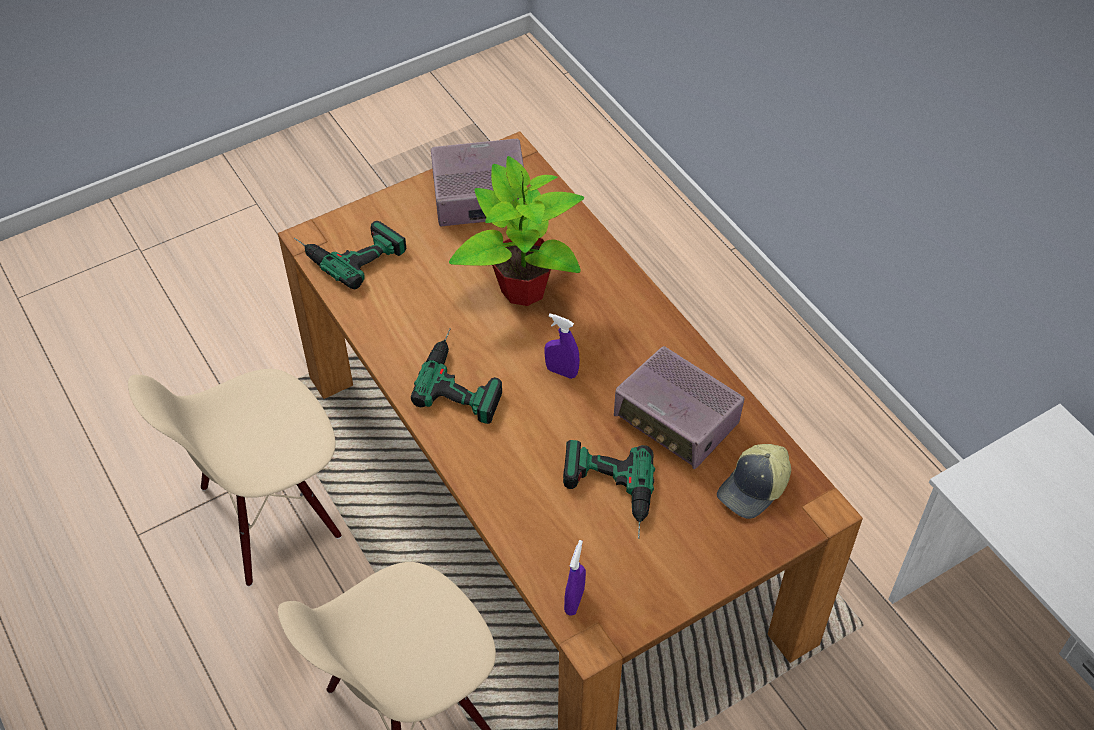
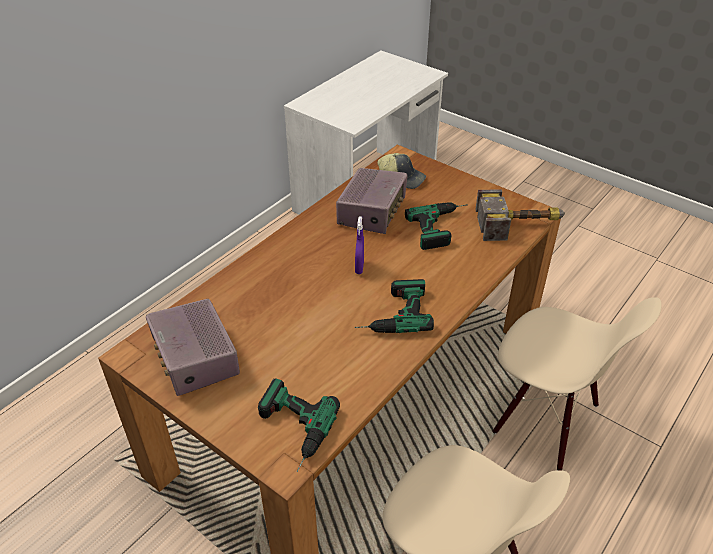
camera: 110 degrees left, 10 degrees down
potted plant [449,156,584,306] -> none
purple spray bottle [564,540,586,616] -> hammer [475,189,565,241]

